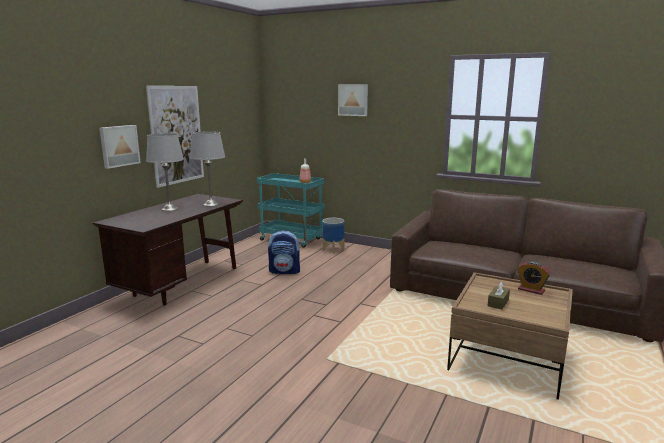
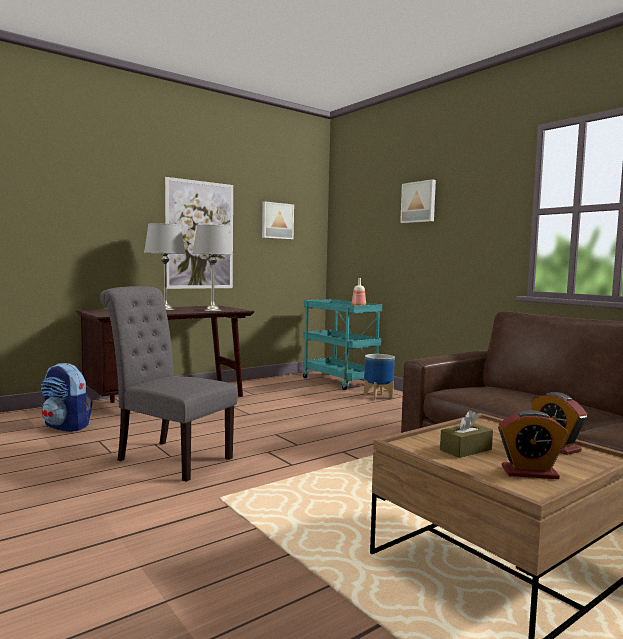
camera: 25 degrees right, 10 degrees down
picture [99,125,141,169] -> picture moved to [262,202,294,239]
backpack [268,231,301,274] -> backpack moved to [41,363,92,432]
none -> grey chair [100,286,238,482]
none -> alarm clock [498,410,568,479]

